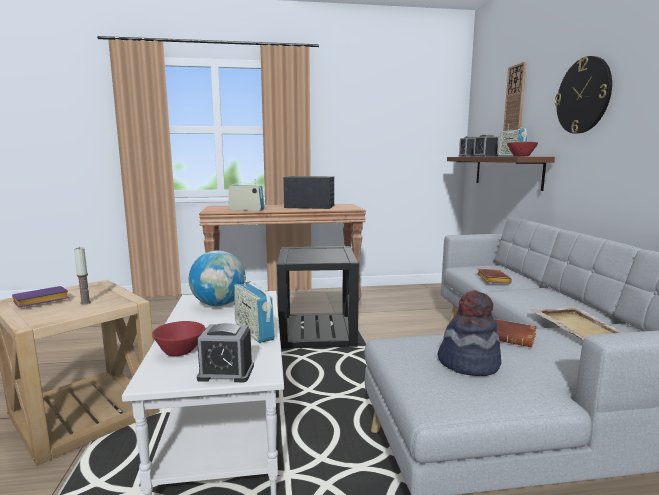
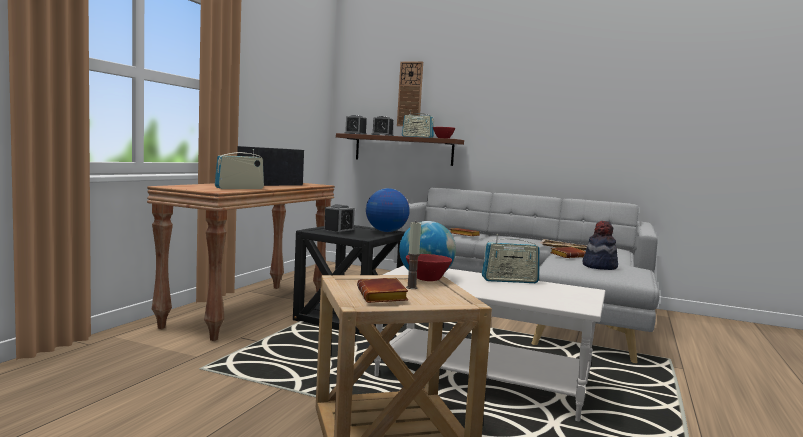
camera: 60 degrees left, 5 degrees down
purple book [12,286,69,308] -> brown book [357,278,408,303]
red bowl [152,321,205,356] -> red bowl moved to [406,254,452,281]
alarm clock [197,323,254,382] -> alarm clock moved to [323,204,355,234]
wall clock [555,56,612,134] -> none
none -> globe [366,188,410,232]

